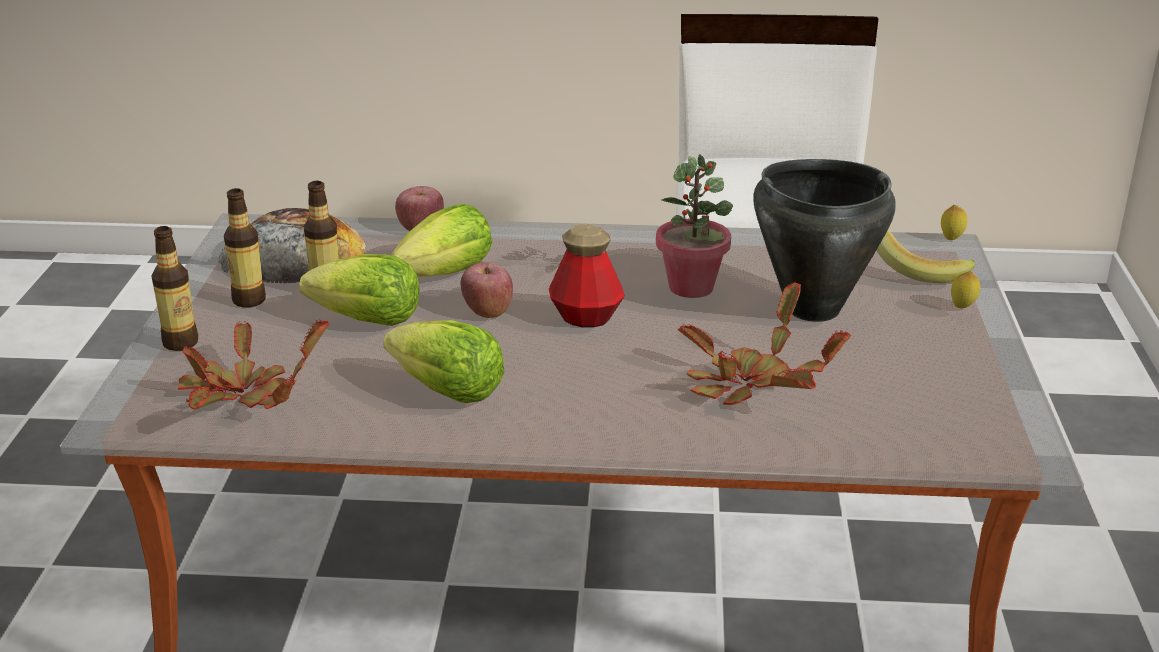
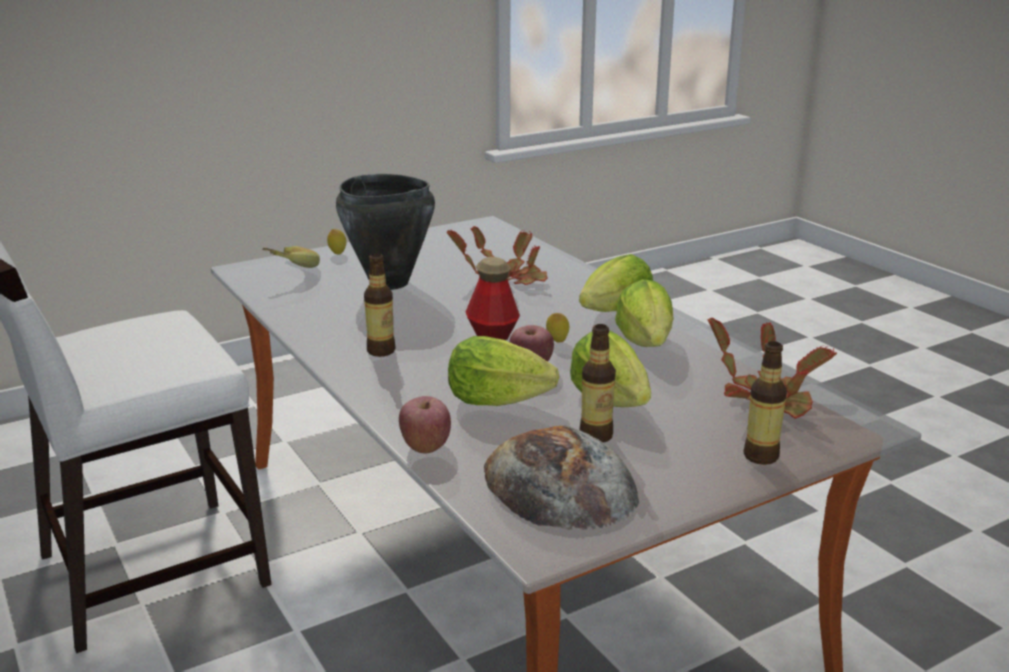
camera: 125 degrees left, 5 degrees down
bottle [224,188,266,308] -> bottle moved to [364,254,396,357]
potted plant [656,154,733,298] -> none
lemon [941,205,968,240] -> lemon moved to [546,313,569,343]
none -> lettuce [579,254,653,312]

